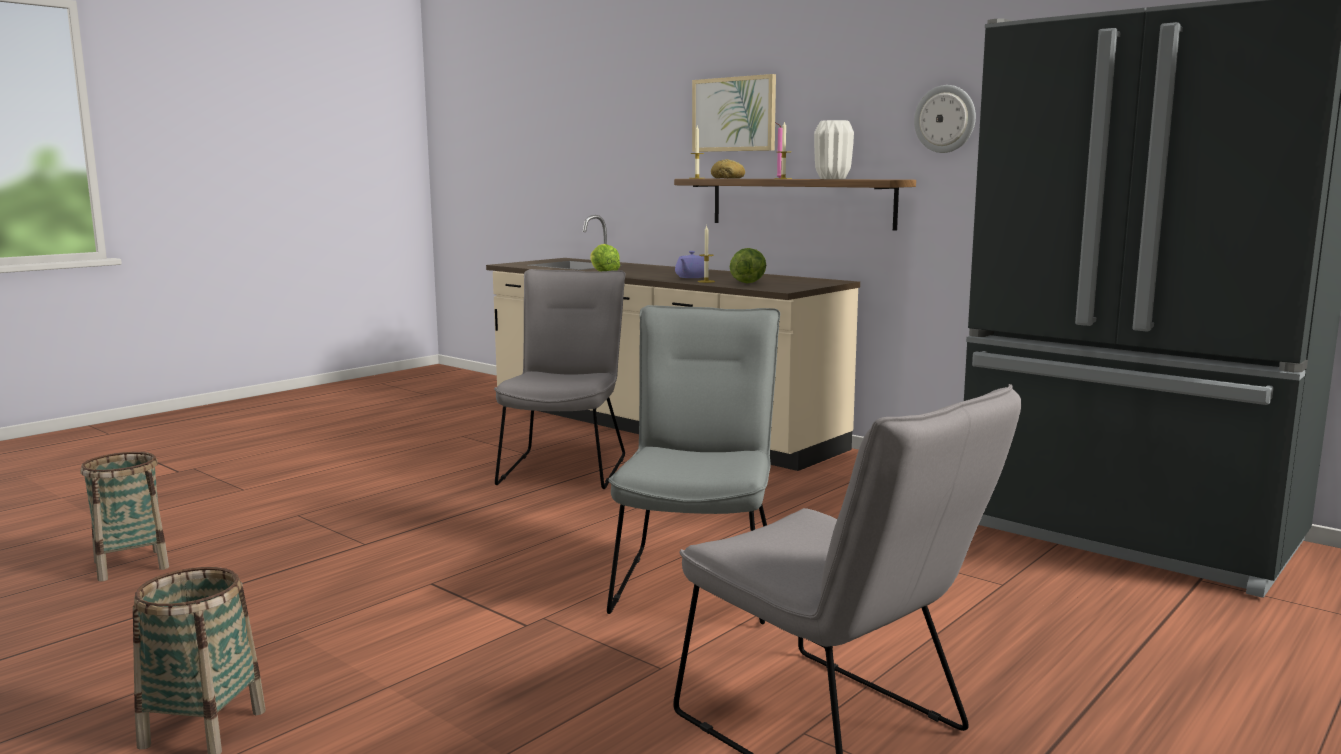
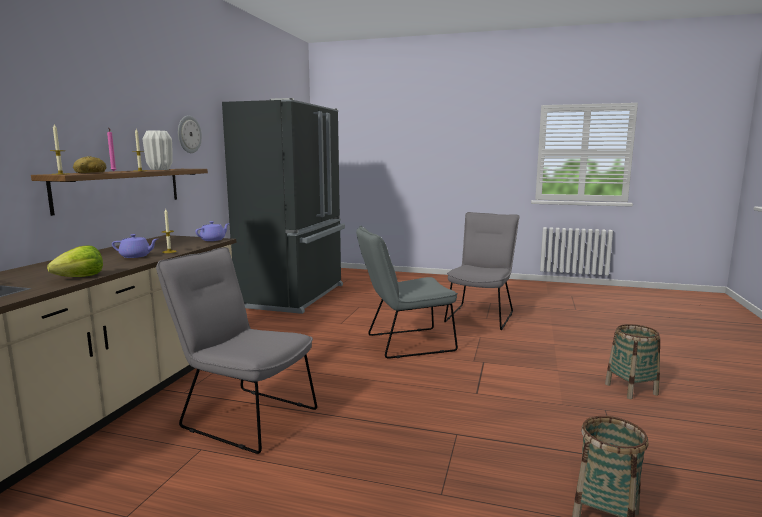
camera: 115 degrees left, 0 degrees up
grey chair [494,269,626,489] -> grey chair turned 45 degrees clockwise [156,247,317,454]
picture [692,74,776,152] -> none
lettuce [730,248,766,283] -> none
none -> purple teapot [195,221,230,241]

